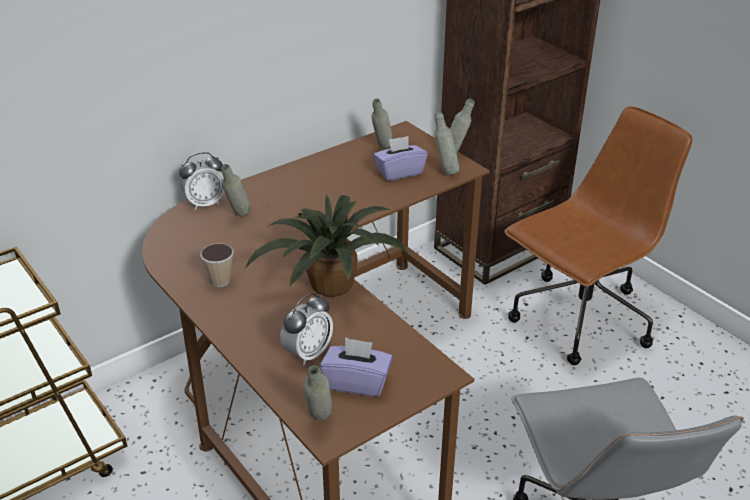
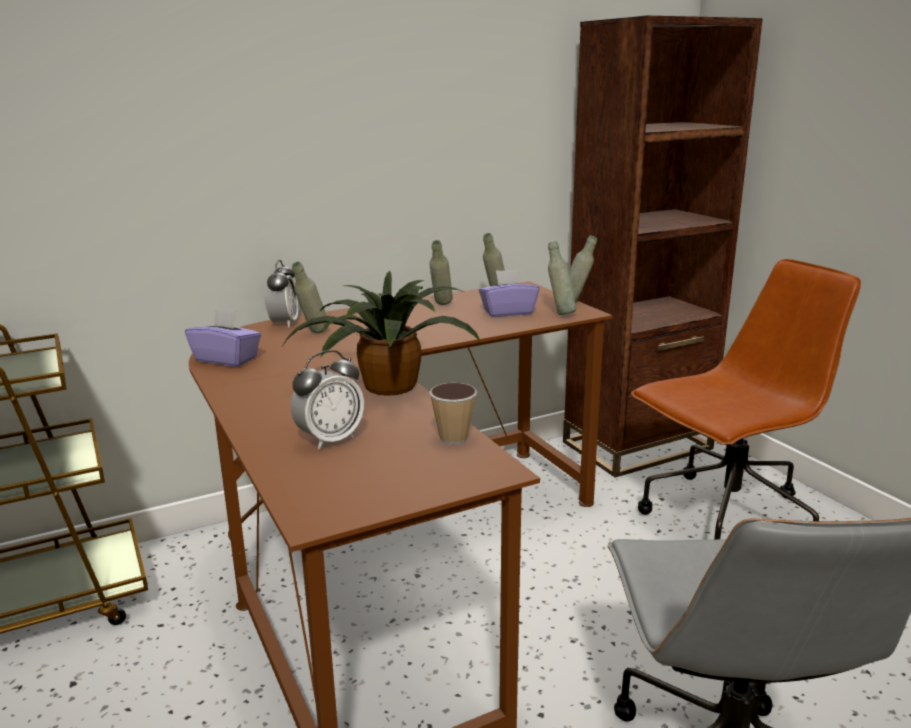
camera: 10 degrees right, 15 degrees down
alarm clock [179,152,224,210] -> alarm clock turned 75 degrees counterclockwise [265,260,298,328]
cup [200,244,234,287] -> cup moved to [429,383,477,445]
grey bottle [303,365,332,420] -> grey bottle moved to [429,240,452,305]
purple tissue box [320,337,393,397] -> purple tissue box moved to [185,309,261,367]

